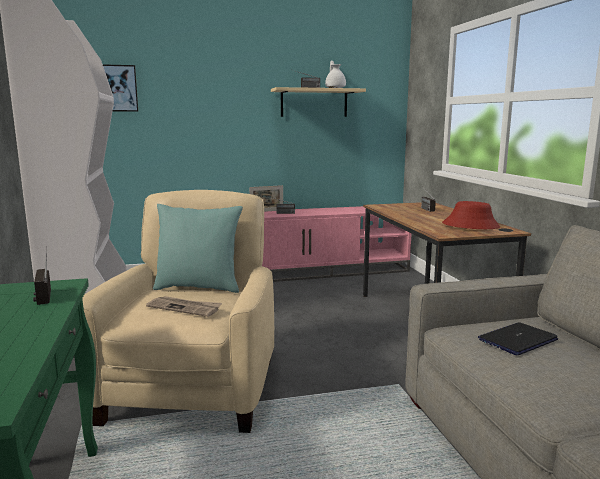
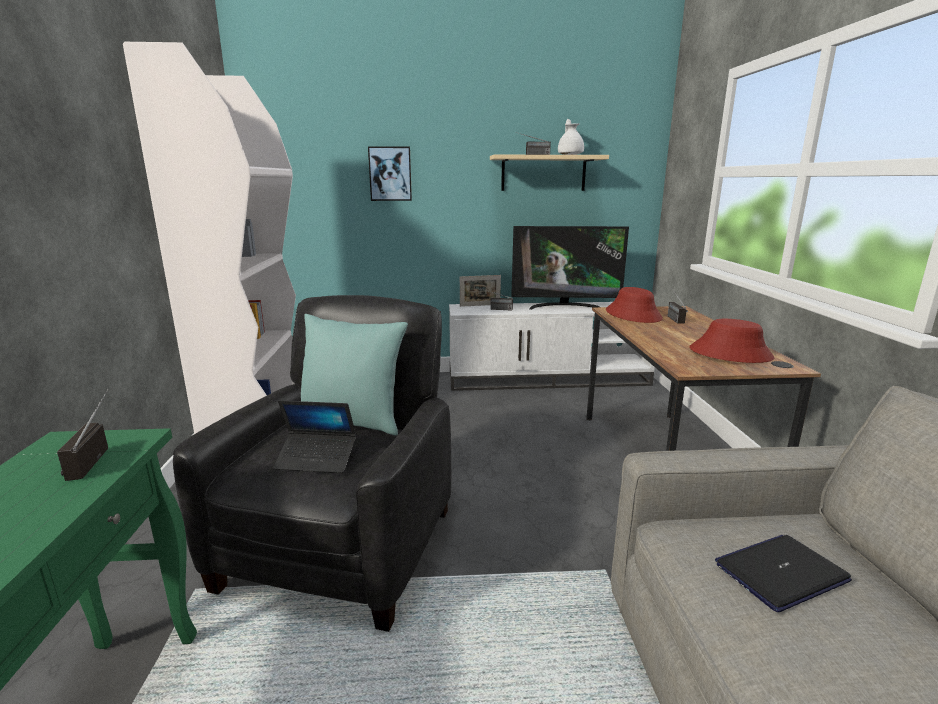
camera: 10 degrees right, 5 degrees up
beige armchair [82,190,274,433] -> black armchair [173,295,452,632]
picture [103,64,138,112] -> picture moved to [368,146,412,201]
newspaper [146,296,222,317] -> laptop [273,400,356,473]
pink tv stand [262,206,411,282] -> white tv stand [449,302,655,391]
none -> television [511,226,629,310]
none -> red hat [606,287,663,323]

